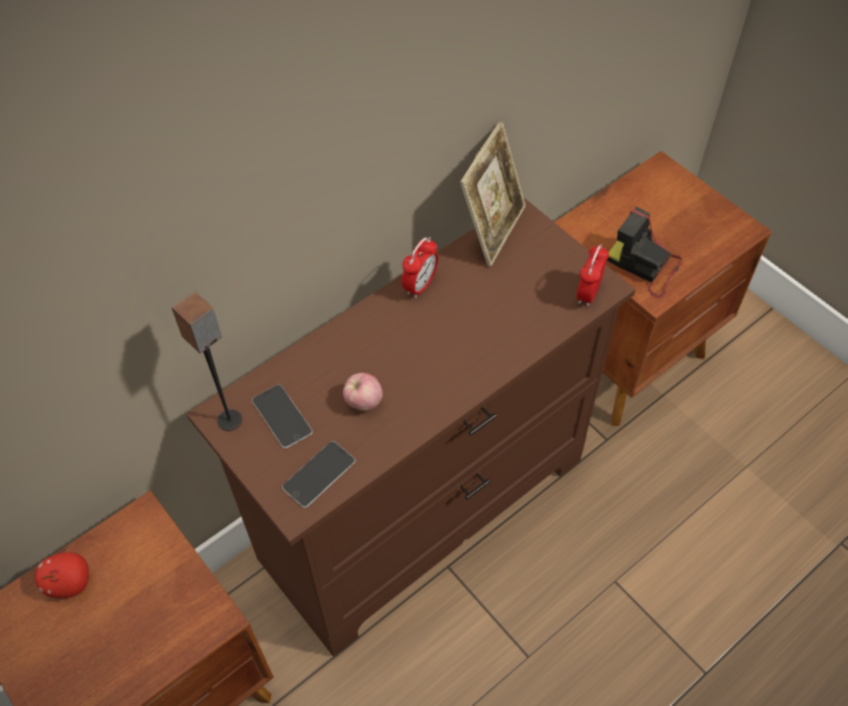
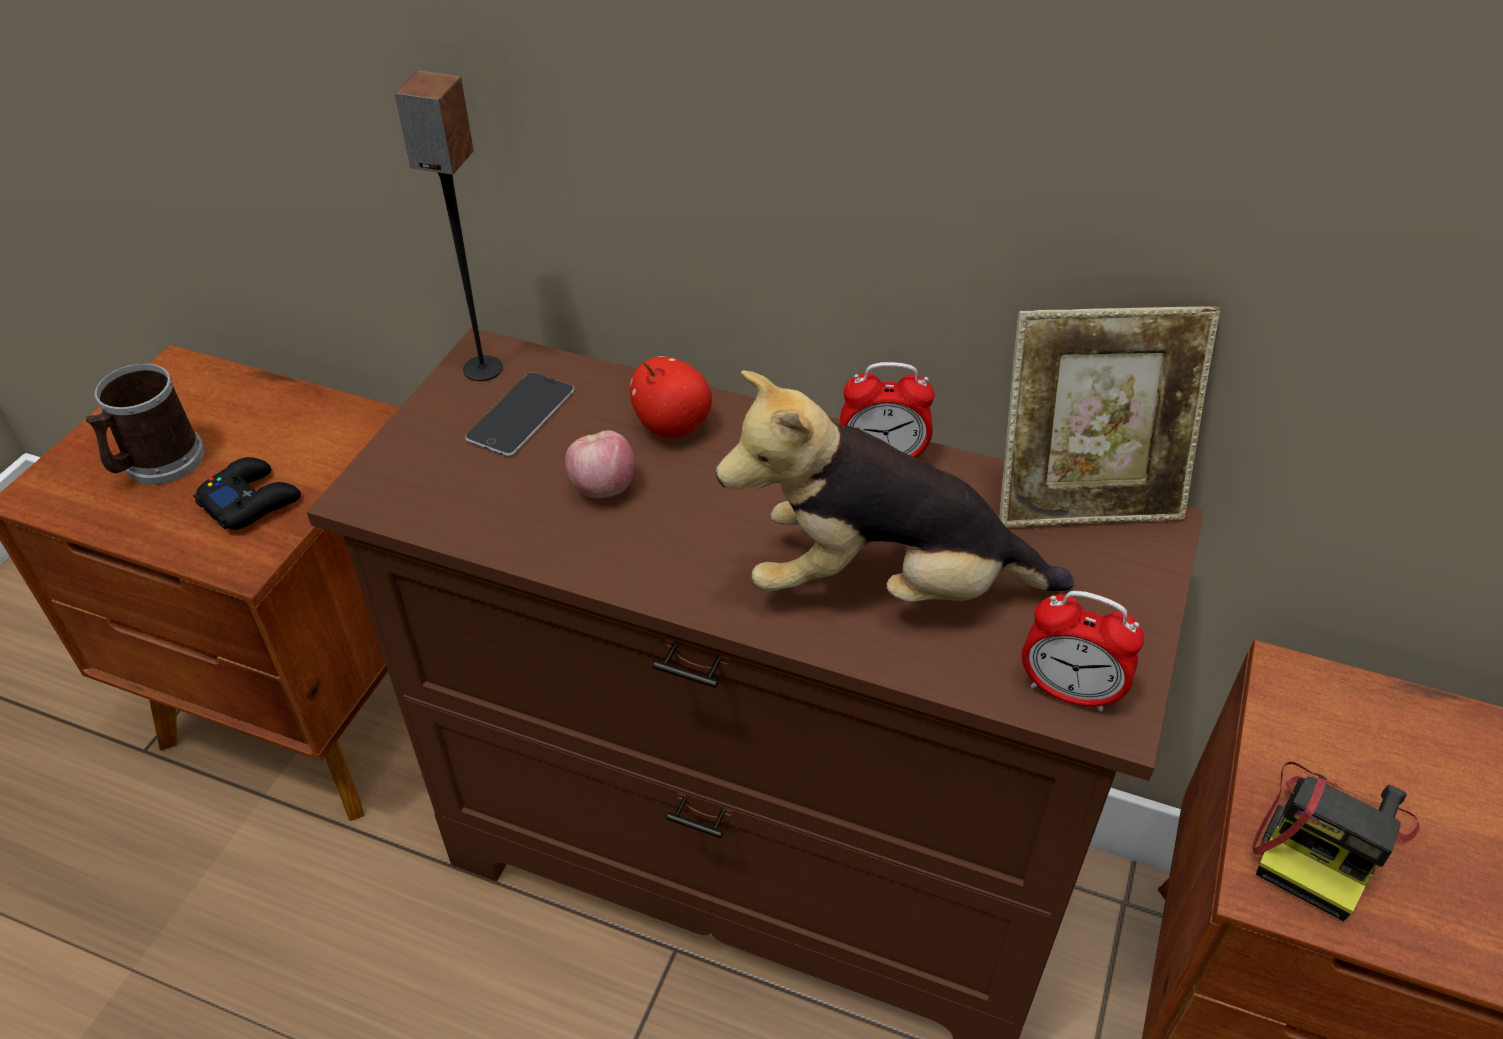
camera: 60 degrees right, 10 degrees down
apple [35,552,89,598] -> apple moved to [630,356,712,438]
phone [282,441,356,508] -> none
alarm clock [576,245,609,306] -> alarm clock turned 150 degrees counterclockwise [1022,591,1144,712]
camera [607,207,683,298] -> camera turned 150 degrees counterclockwise [1252,761,1419,921]
none -> mug [86,364,205,485]
none -> black game controller [193,457,301,530]
none -> plush toy [716,370,1074,602]

